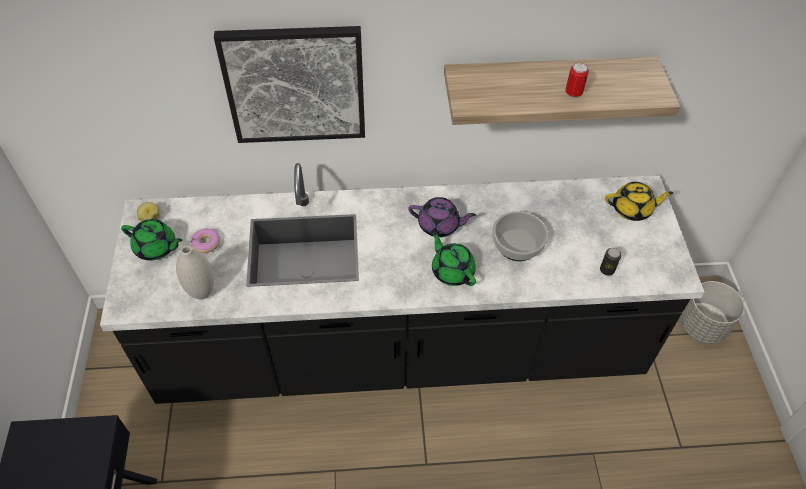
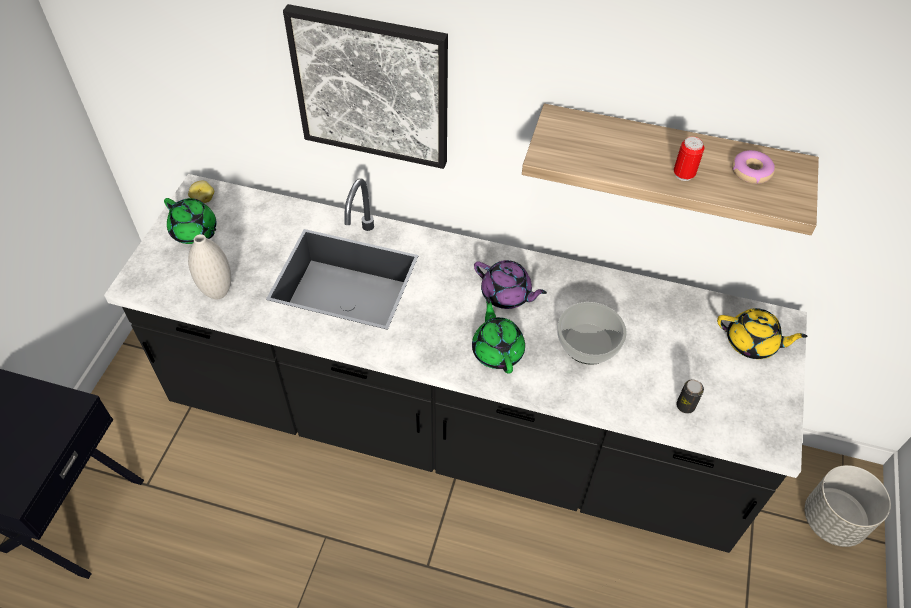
camera: 20 degrees right, 0 degrees up
donut [191,228,220,253] -> donut moved to [732,150,775,184]

